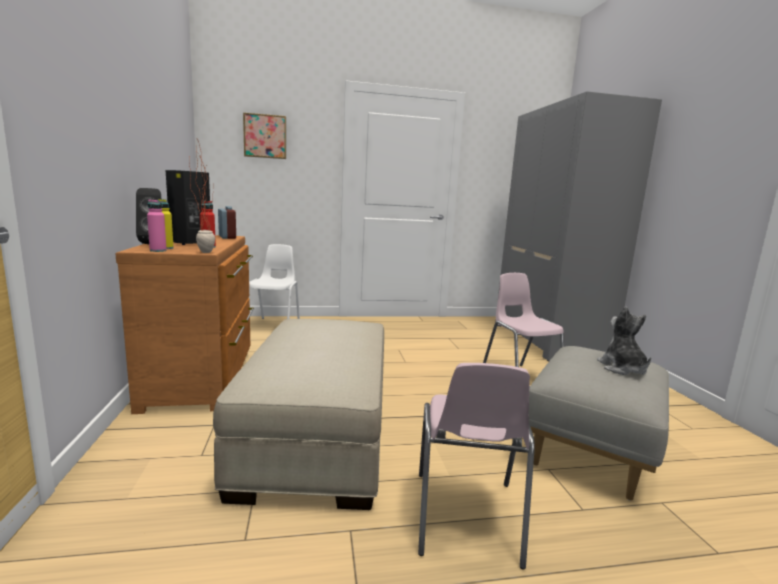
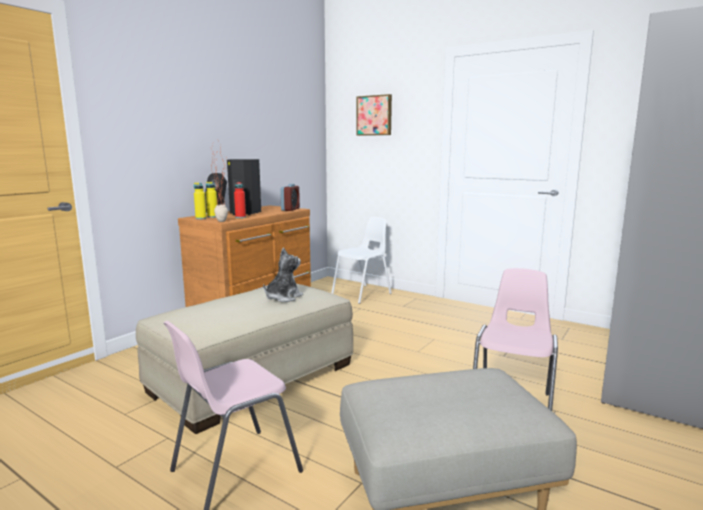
camera: 45 degrees right, 0 degrees up
pink bottle [147,200,167,252] -> yellow bottle [194,183,207,219]
plush toy [597,307,651,375] -> plush toy moved to [263,247,303,302]

